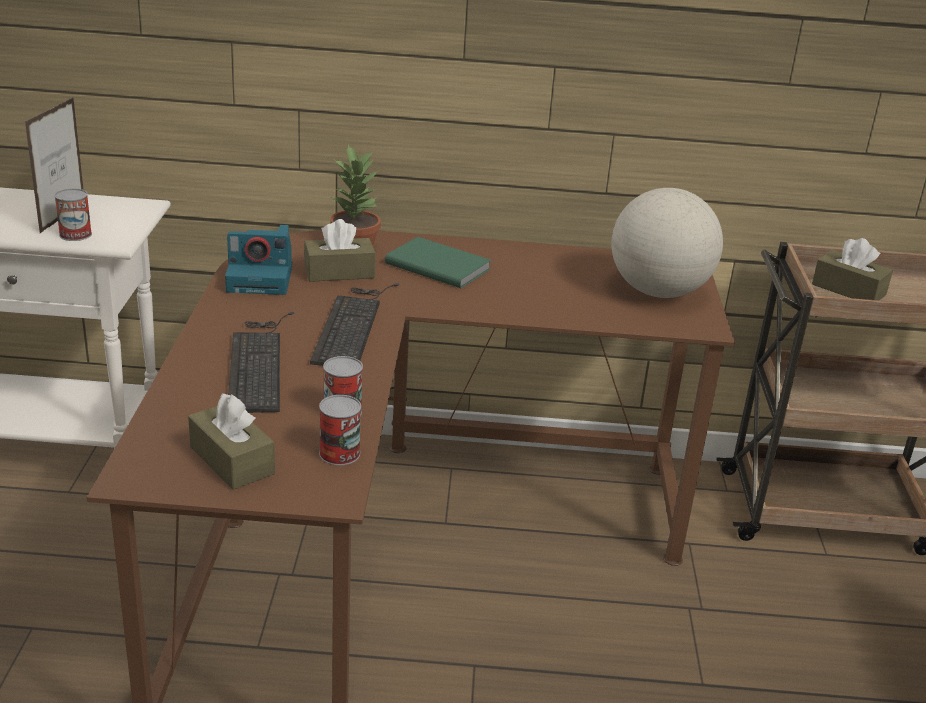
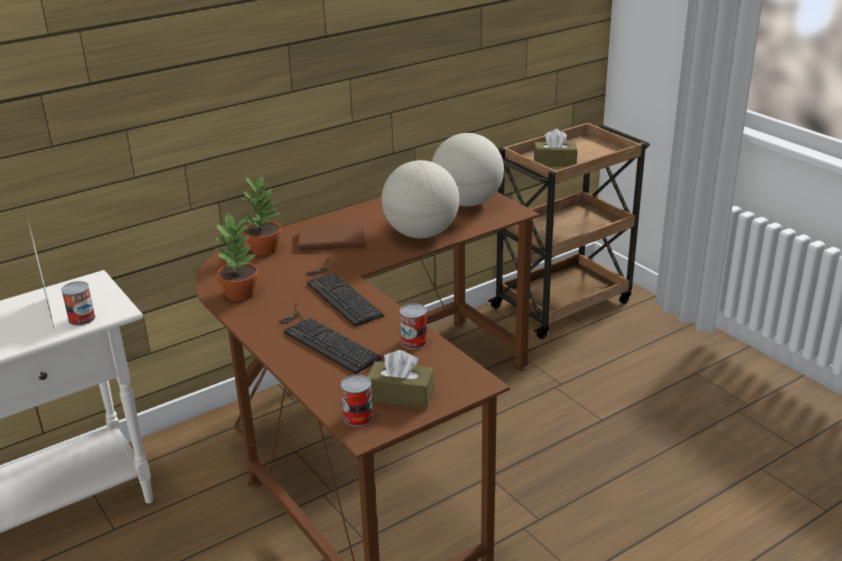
camera: 35 degrees left, 0 degrees up
camera [225,225,292,295] -> potted plant [216,213,259,301]
brown tissue box [304,219,376,282] -> none
can [319,395,361,465] -> can moved to [341,375,373,426]
green book [385,237,491,288] -> brown book [299,222,365,251]
none -> globe [382,160,459,238]

